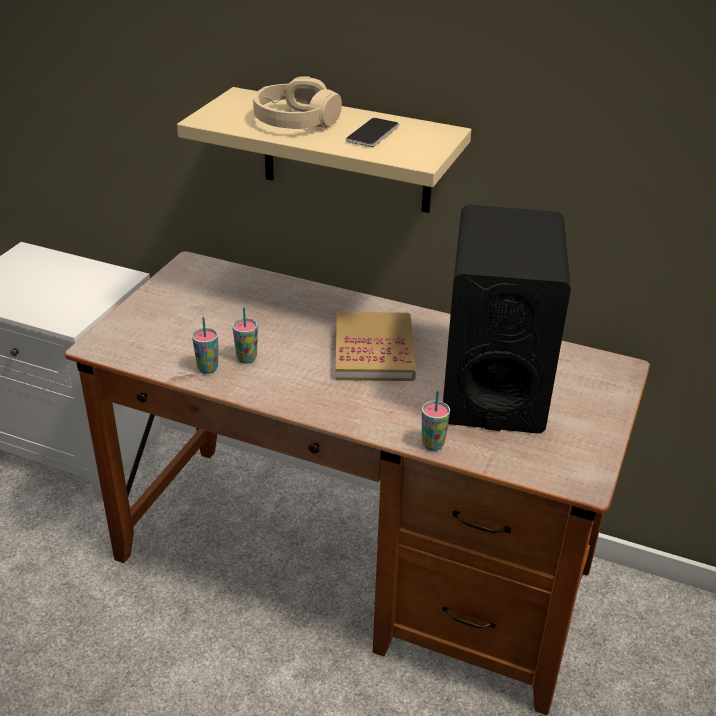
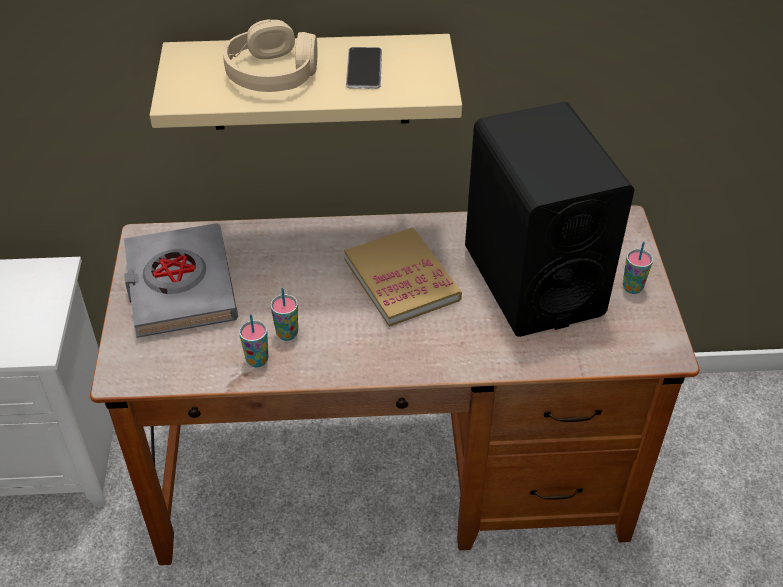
camera: 25 degrees left, 10 degrees up
cup [422,390,450,451] -> cup moved to [623,242,653,294]
none -> grey book [124,223,238,338]

